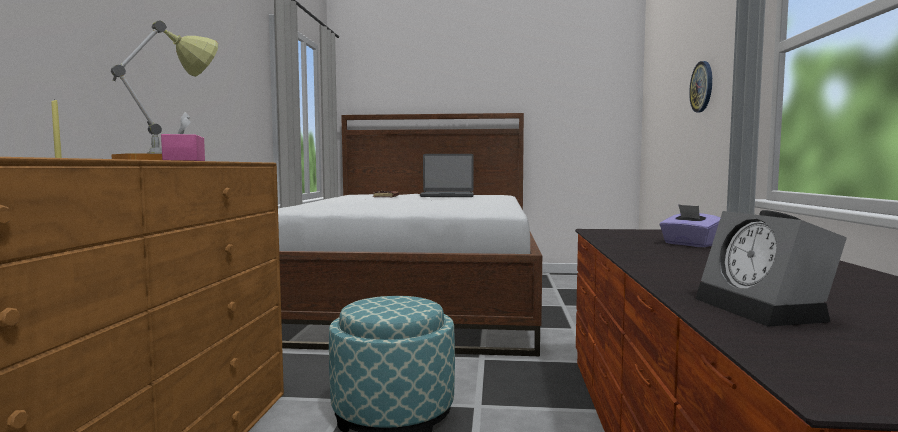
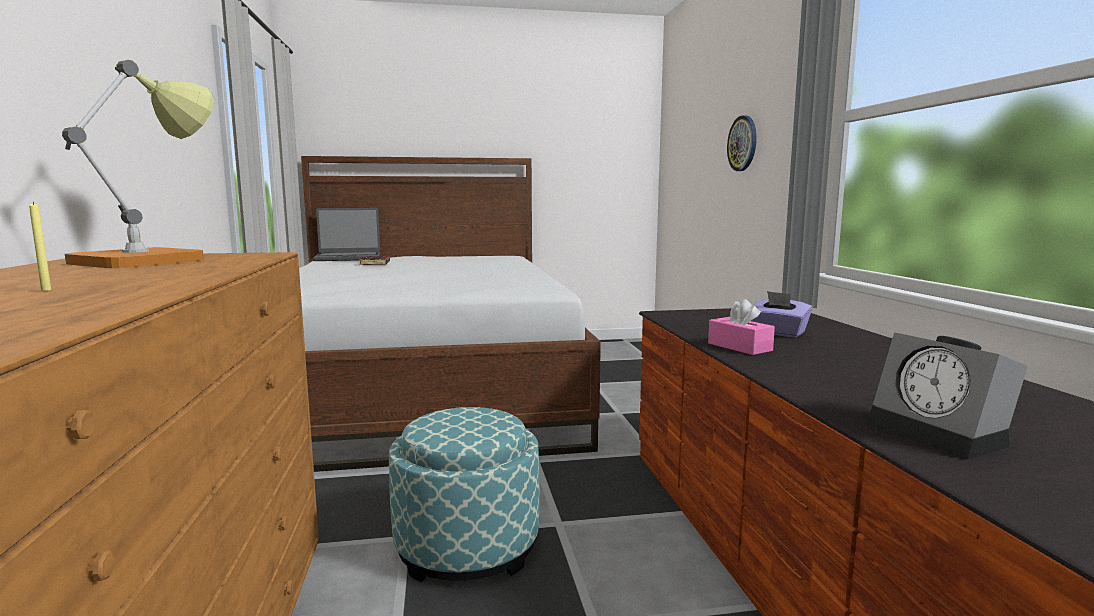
camera: 15 degrees left, 5 degrees up
pink tissue box [161,112,205,161] -> pink tissue box moved to [708,299,775,355]
laptop [420,154,474,197] -> laptop moved to [313,208,380,261]

